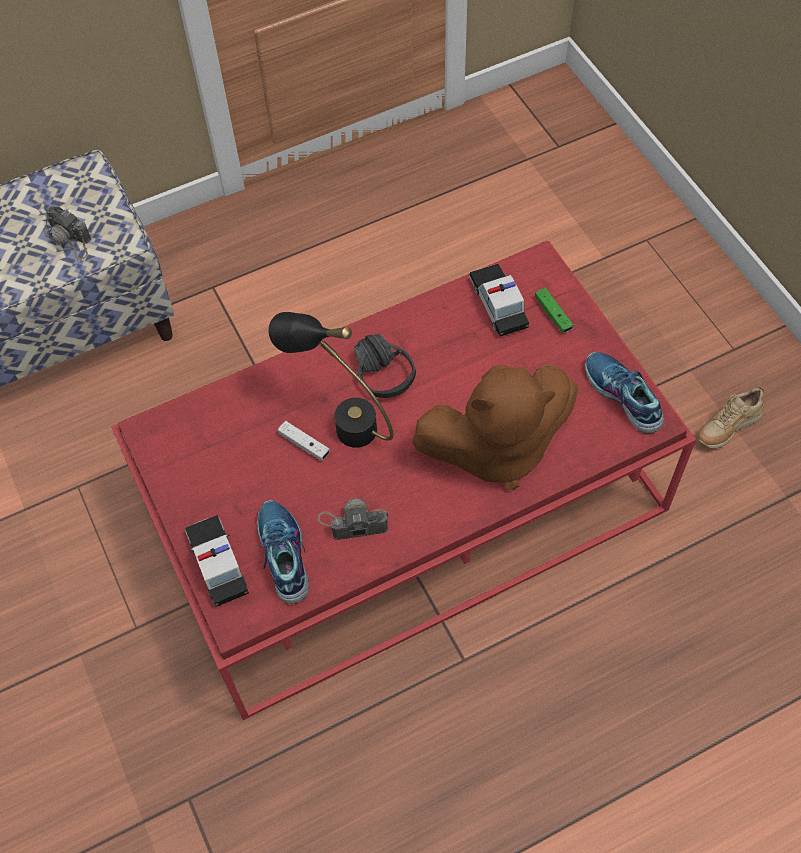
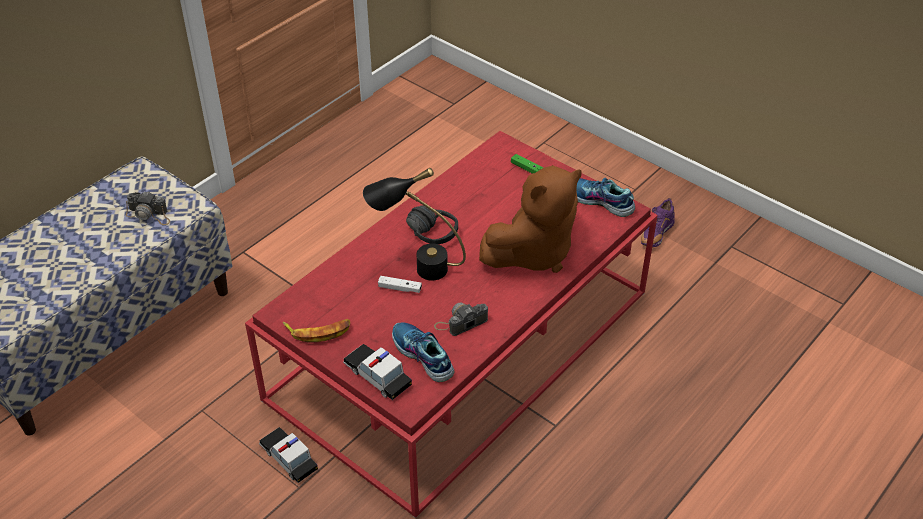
camera: 25 degrees left, 15 degrees down
toy car [469,264,529,337] -> toy car moved to [259,427,318,483]
beige shoe [698,386,764,448] -> purple shoe [641,198,675,247]
none -> banana [283,319,350,343]

